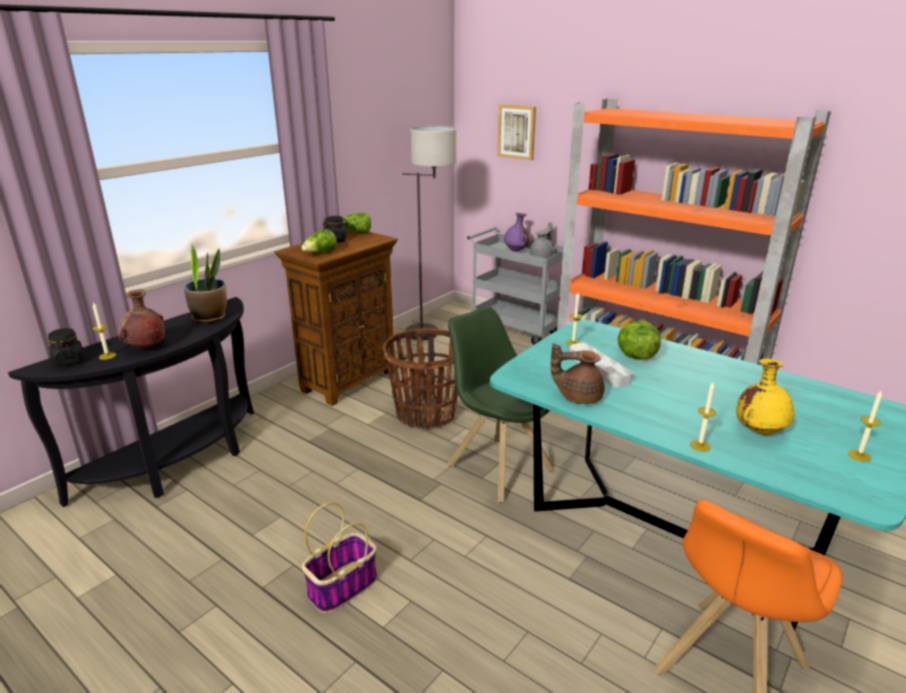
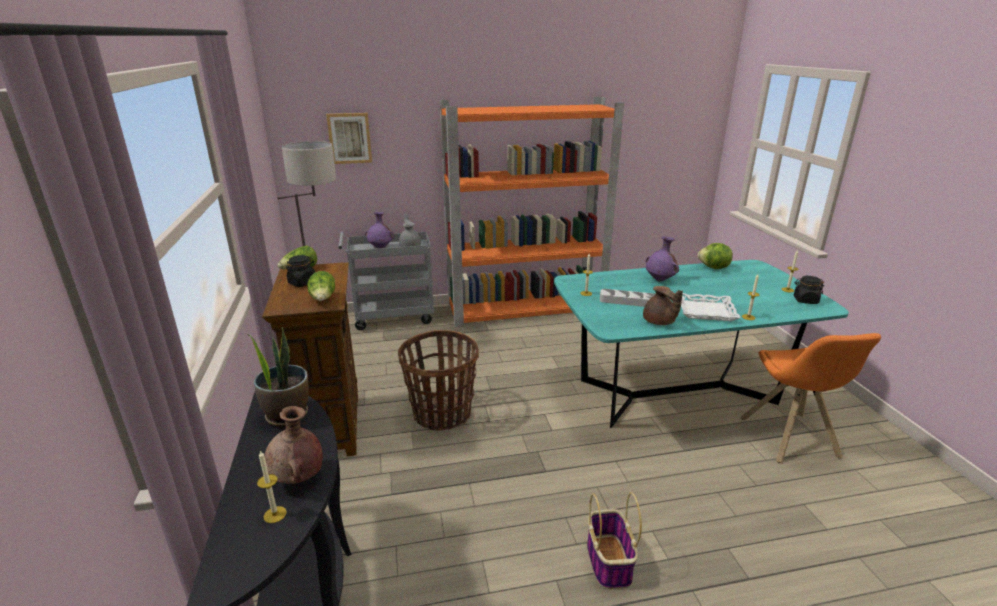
camera: 50 degrees left, 0 degrees up
black jar [48,328,84,367] -> black jar moved to [794,276,824,304]
green chair [447,306,554,503] -> none
brown teapot [551,343,604,404] -> brown teapot turned 75 degrees counterclockwise [643,286,683,325]
lettuce [618,321,661,359] -> lettuce moved to [697,243,733,269]
yellow vase [736,359,794,435] -> none
none -> purple vase [646,236,679,281]
none -> white tray [681,293,741,321]

